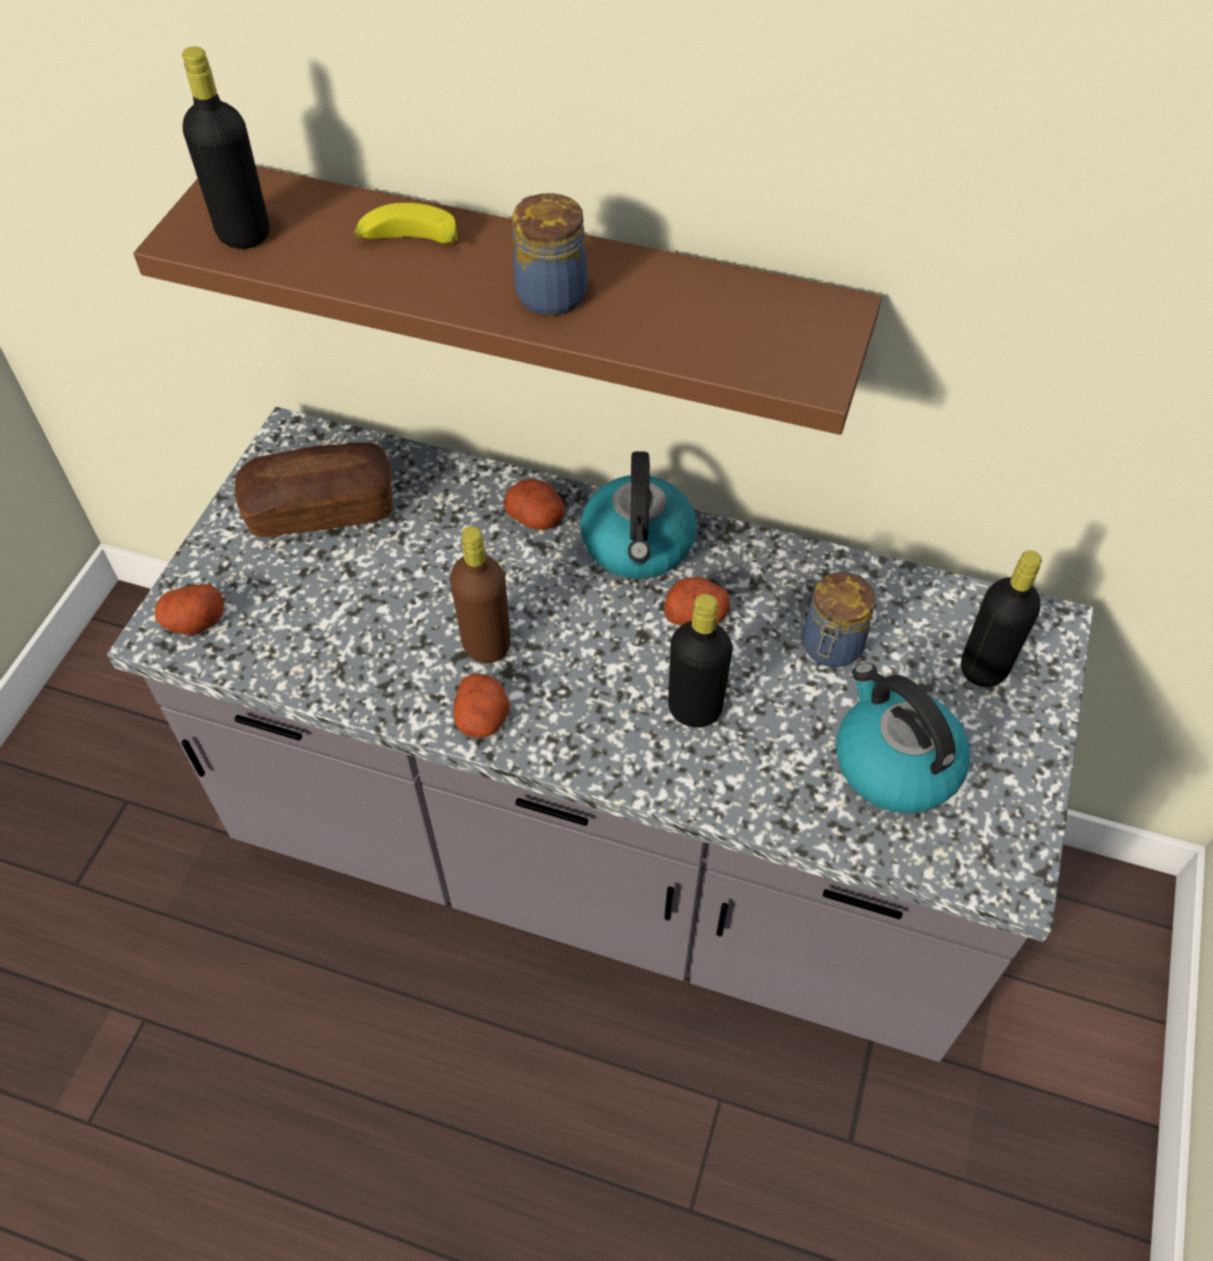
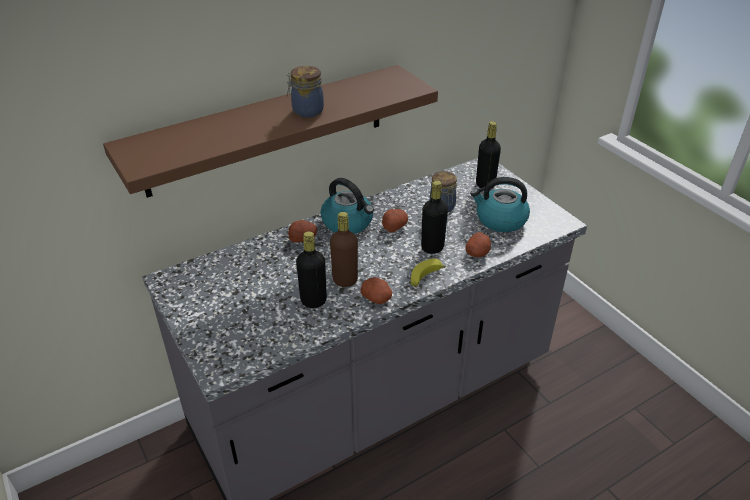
camera: 50 degrees left, 15 degrees down
potato [155,584,224,635] -> potato moved to [465,232,491,257]
black bottle [182,47,269,249] -> black bottle moved to [296,231,327,308]
bread [235,442,393,537] -> none
banana [354,203,458,245] -> banana moved to [411,258,445,287]

